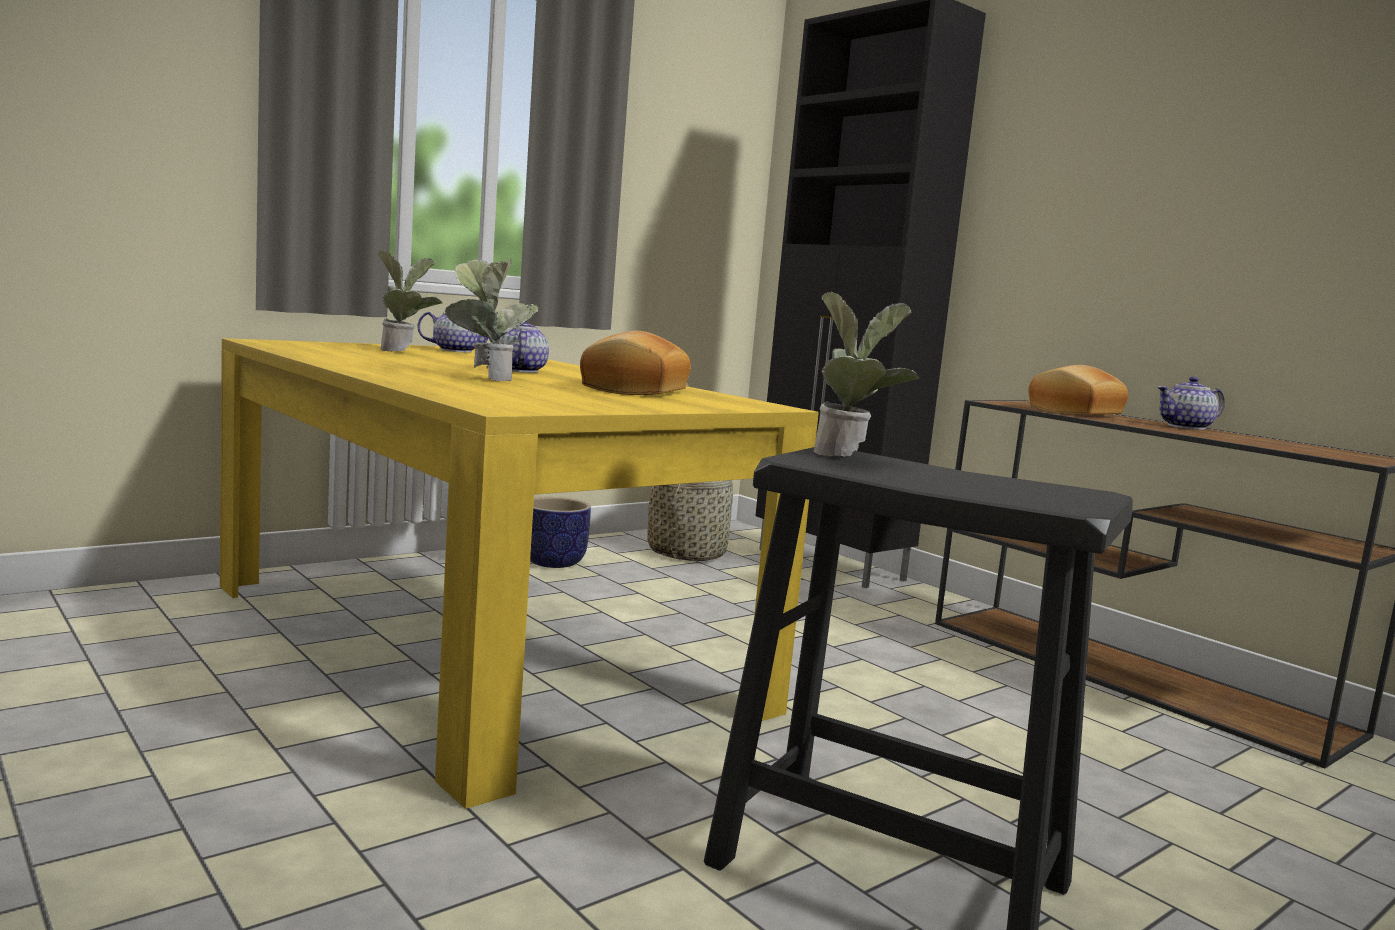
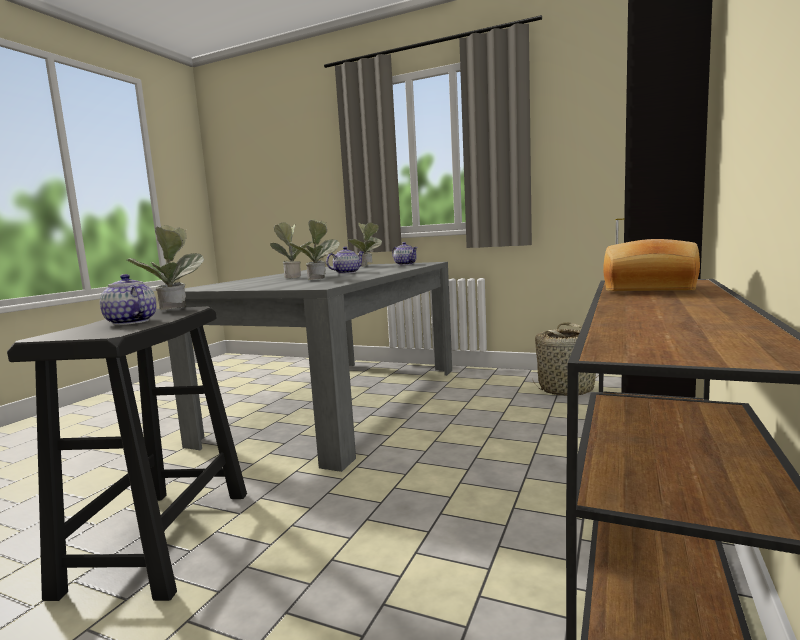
camera: 65 degrees right, 0 degrees up
yellow dining table [220,338,819,809] -> grey dining table [168,262,452,472]
planter [530,497,591,568] -> none
bread [580,331,691,395] -> potted plant [288,219,340,280]
teapot [1157,377,1225,430] -> teapot moved to [100,274,156,325]

